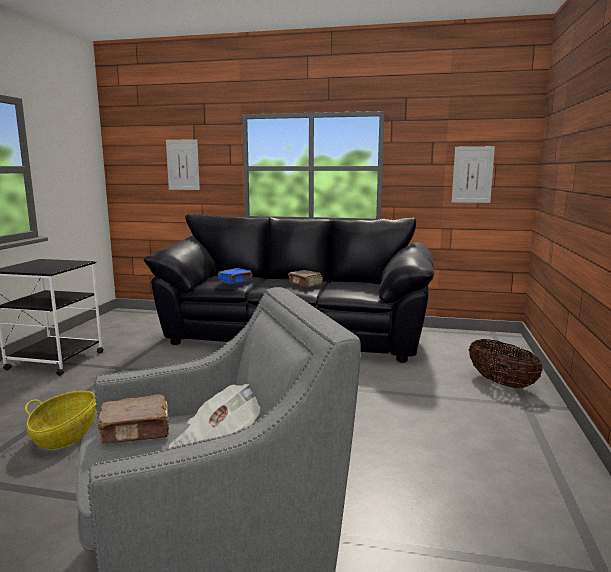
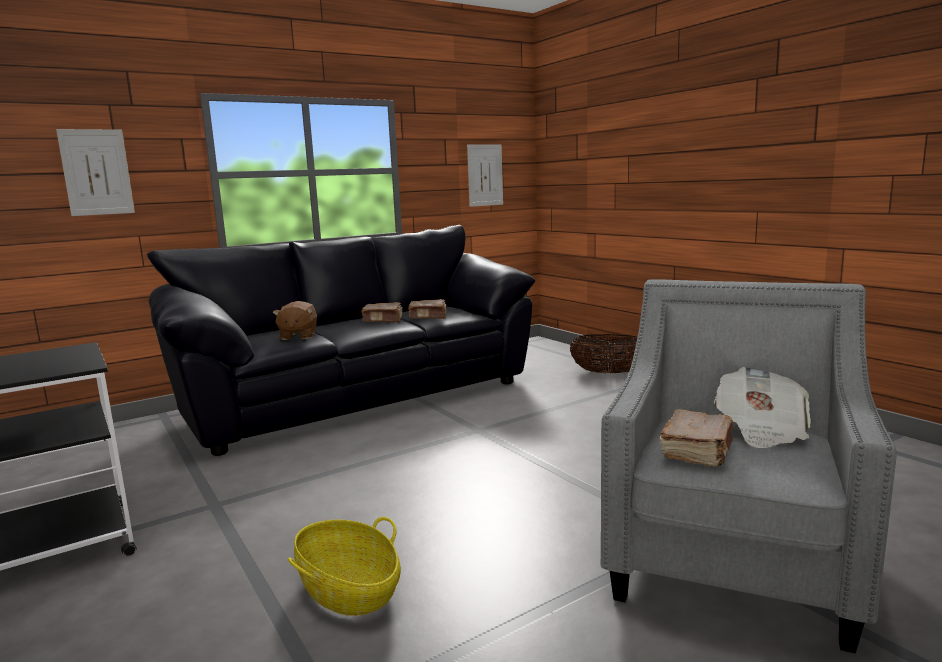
camera: 45 degrees left, 0 degrees up
blue book [218,268,253,284] -> brown plush toy [272,301,317,340]
none -> brown book [408,299,448,319]

